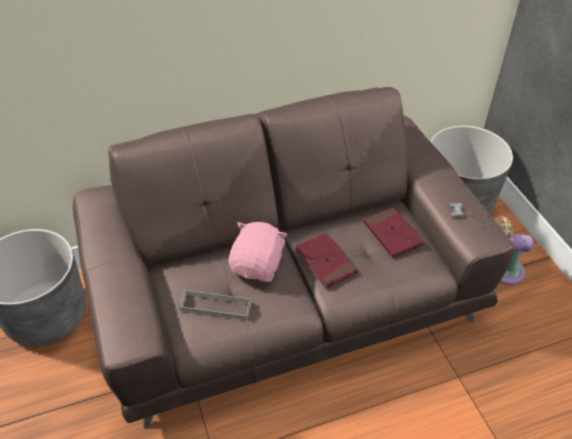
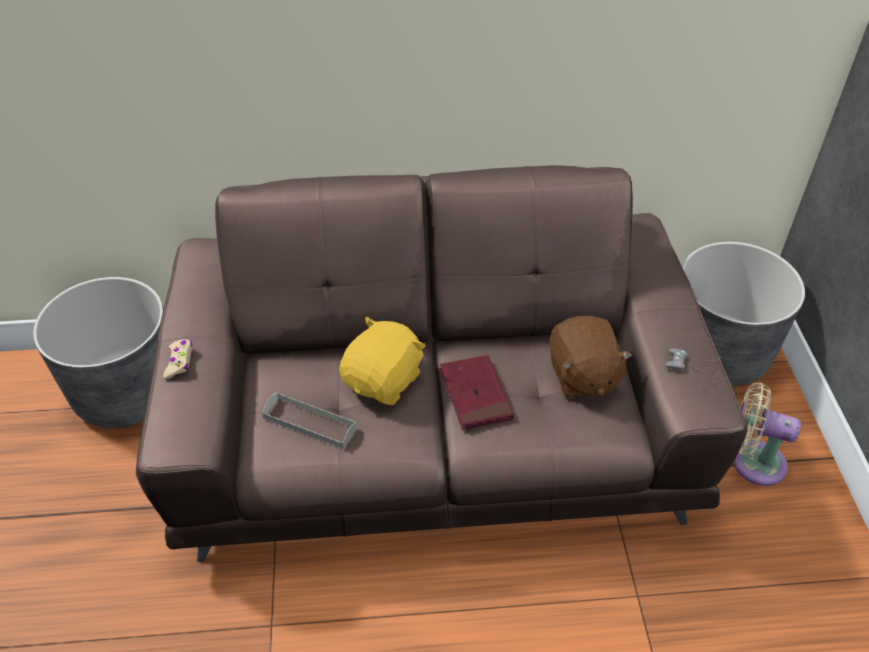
camera: 15 degrees right, 0 degrees up
pink plush toy [229,222,288,282] -> yellow plush toy [339,317,426,405]
red book [364,207,424,258] -> brown plush toy [550,316,633,398]
none -> beige game controller [163,339,192,379]

